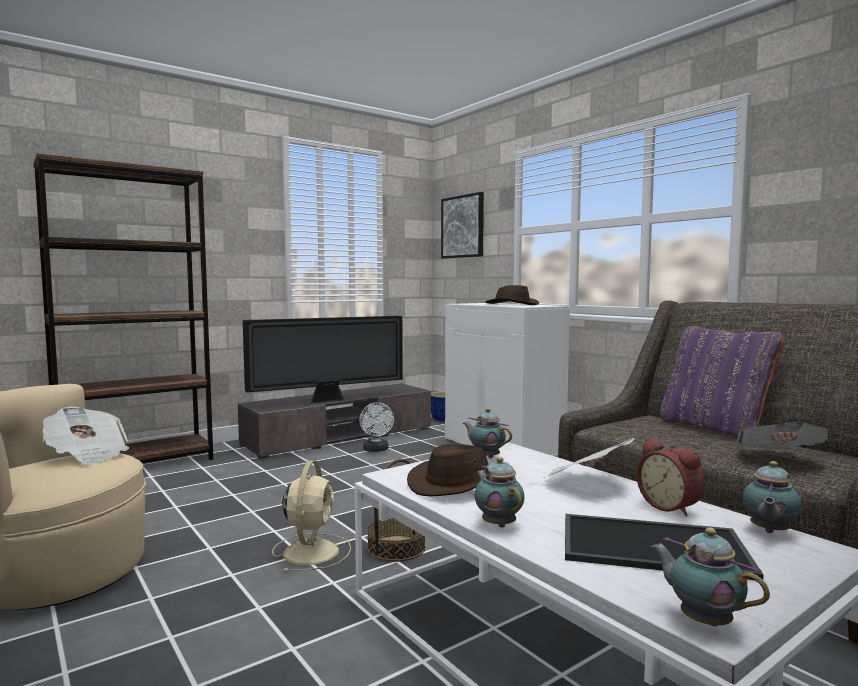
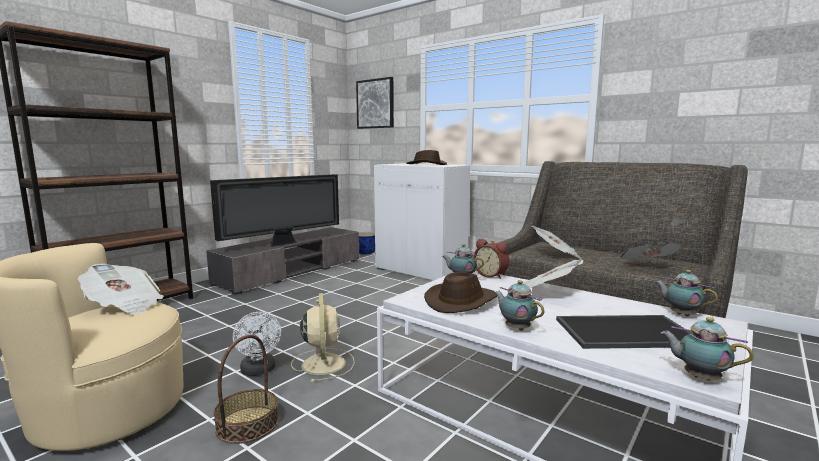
camera: 15 degrees left, 5 degrees up
white fan [359,402,394,452] -> white fan moved to [233,312,281,376]
basket [367,459,426,562] -> basket moved to [214,335,279,444]
alarm clock [636,438,705,516] -> alarm clock moved to [473,239,509,279]
purple pillow [660,326,785,438] -> none
teapot [743,461,802,533] -> teapot turned 120 degrees clockwise [655,270,718,317]
none -> newspaper [532,226,581,259]

